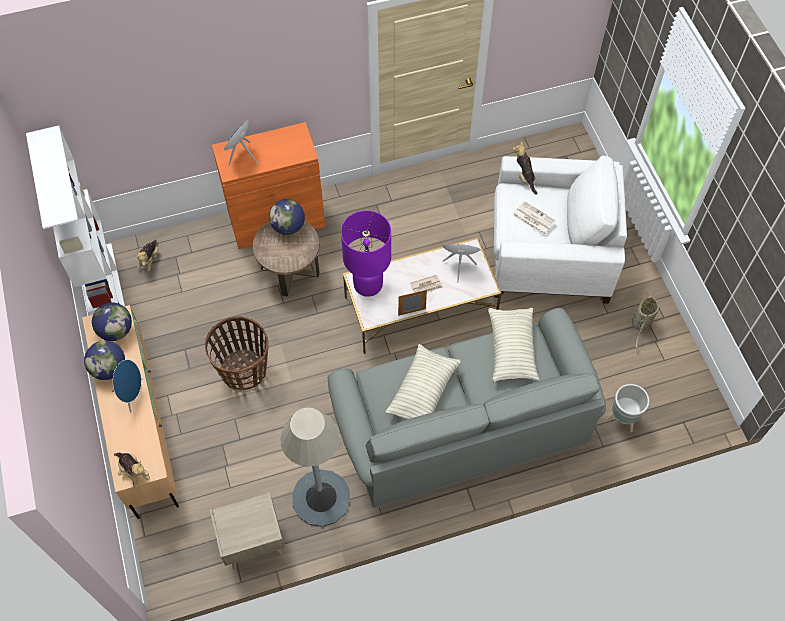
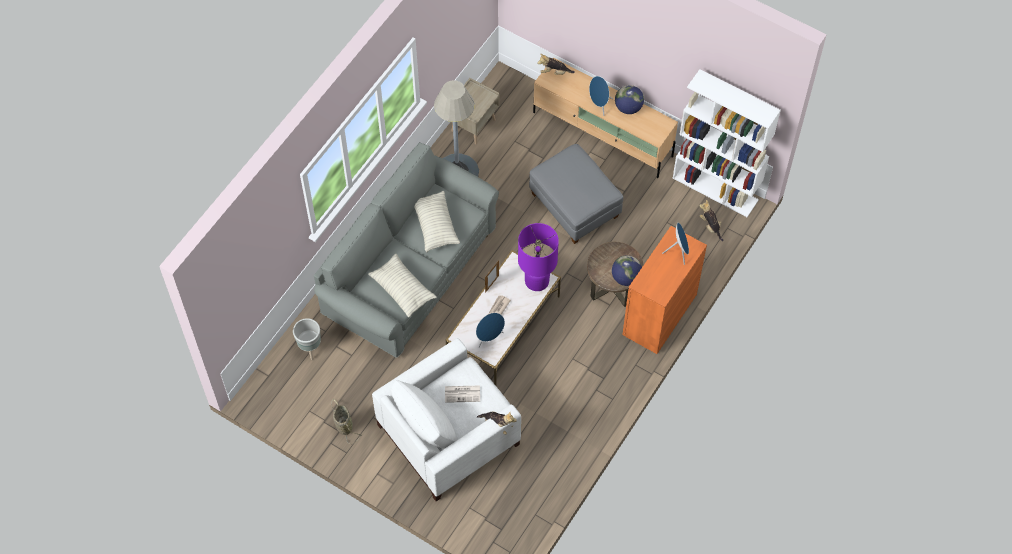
camera: 140 degrees right, 0 degrees up
globe [92,302,132,341] -> none
basket [205,317,269,390] -> grey ottoman [529,144,623,244]

